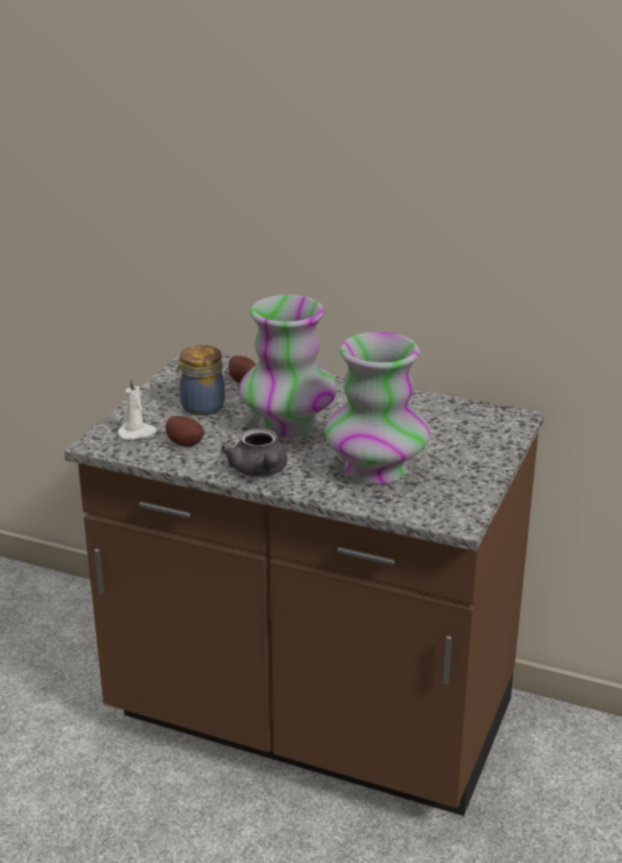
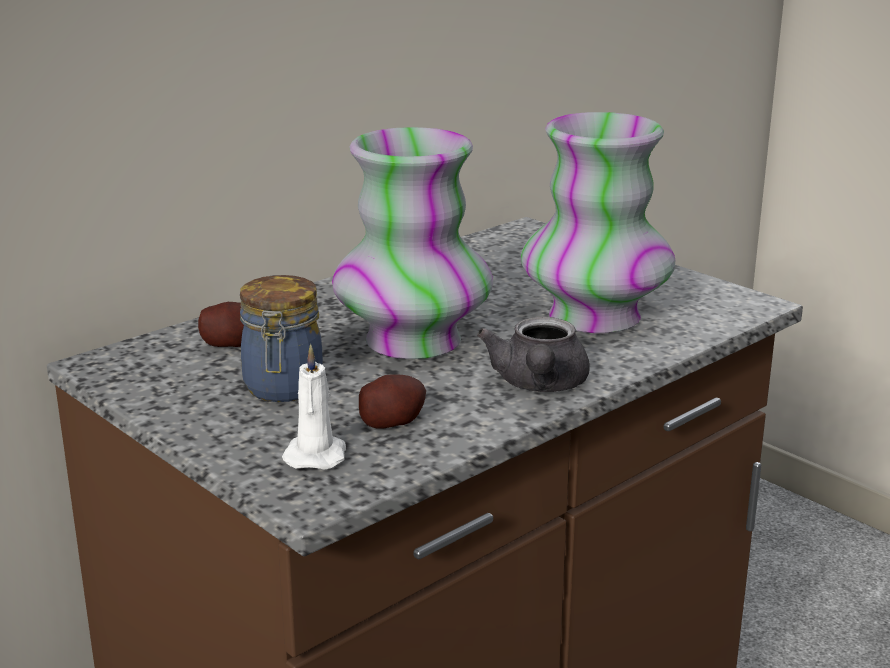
camera: 65 degrees left, 5 degrees down
grey teapot [221,428,287,476] -> grey teapot turned 90 degrees clockwise [477,317,590,392]

